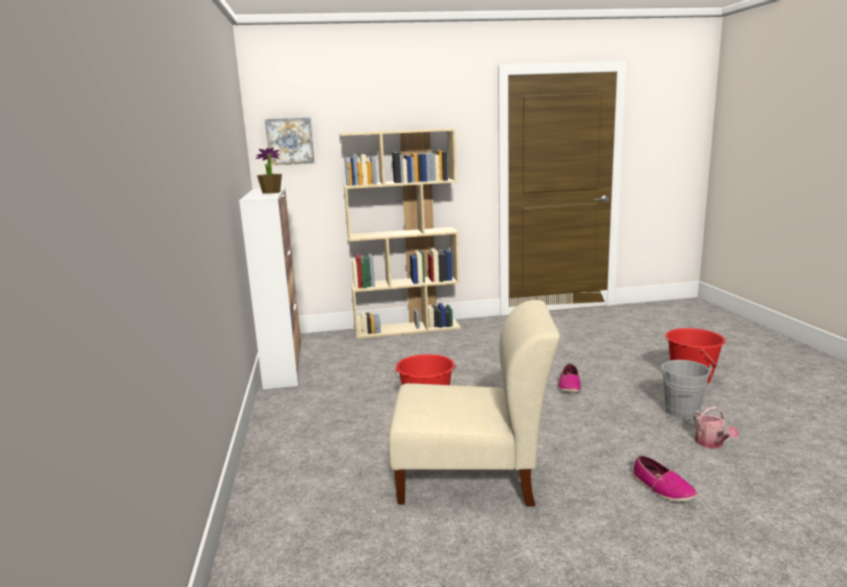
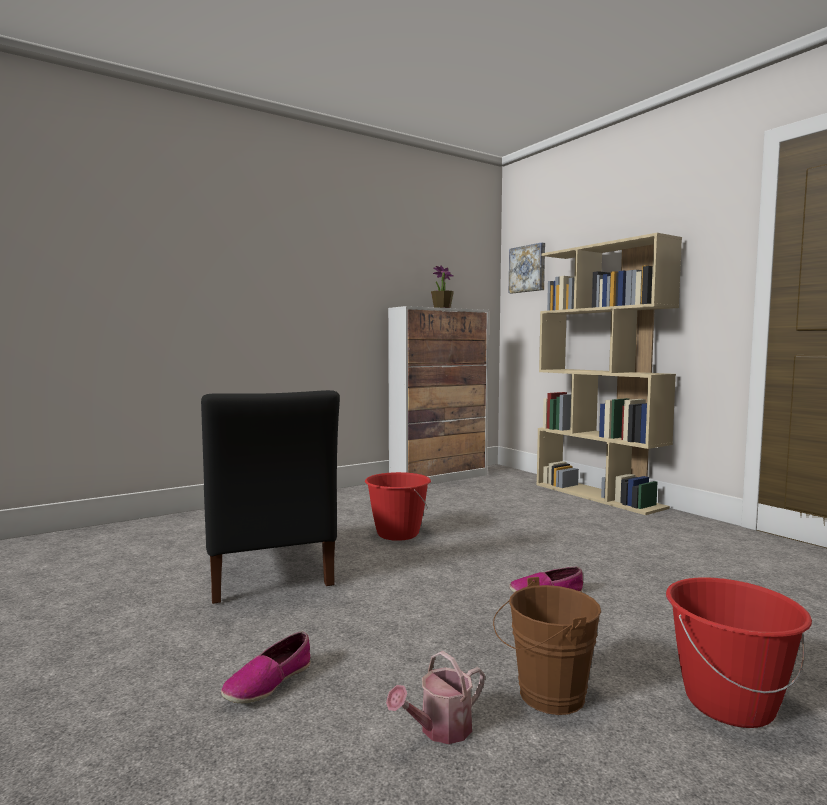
camera: 65 degrees right, 10 degrees down
beige chair [388,300,560,506] -> black chair [201,390,340,604]
grey bucket [660,360,712,419] -> brown bucket [493,577,601,715]

